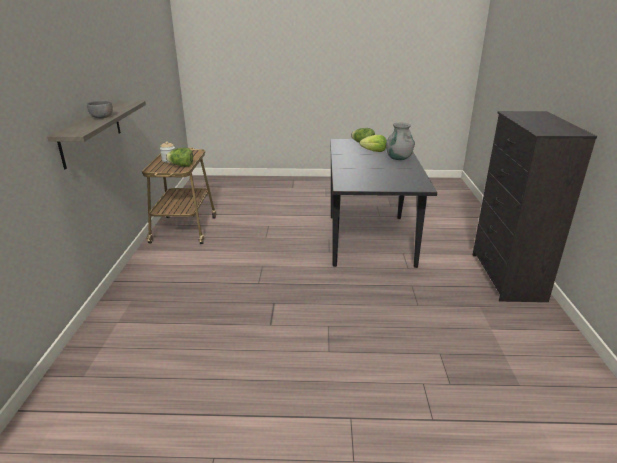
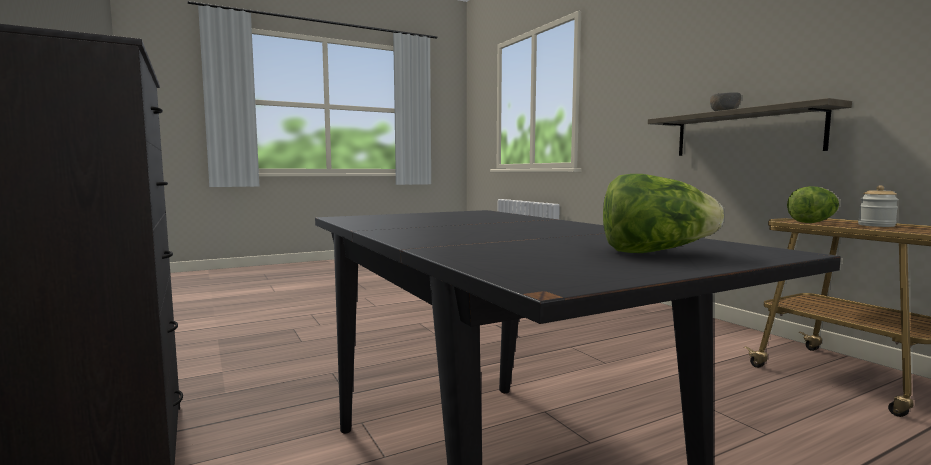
camera: 150 degrees right, 20 degrees down
lettuce [360,135,387,152] -> none
grey vase [386,123,415,160] -> none

